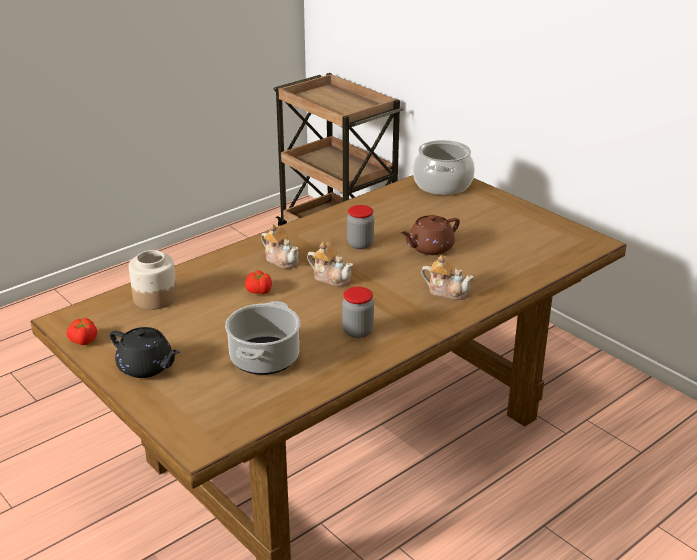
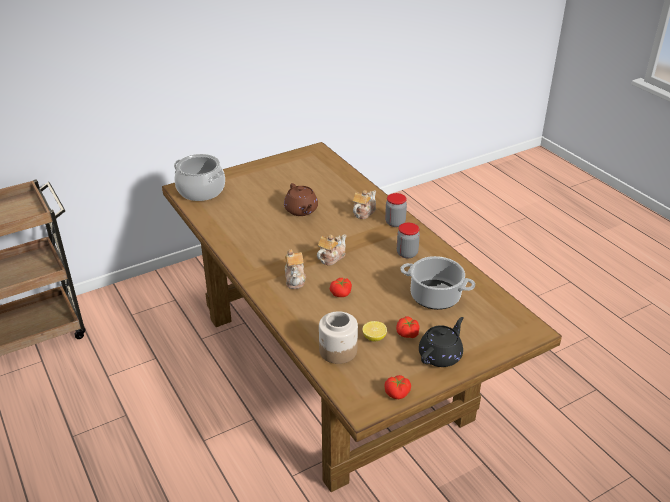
camera: 80 degrees left, 5 degrees up
teapot [261,224,299,269] -> teapot turned 120 degrees clockwise [285,249,306,289]
jar [347,205,374,249] -> jar moved to [385,193,407,227]
none -> lemon [362,321,387,341]
none -> tomato [396,316,420,338]

